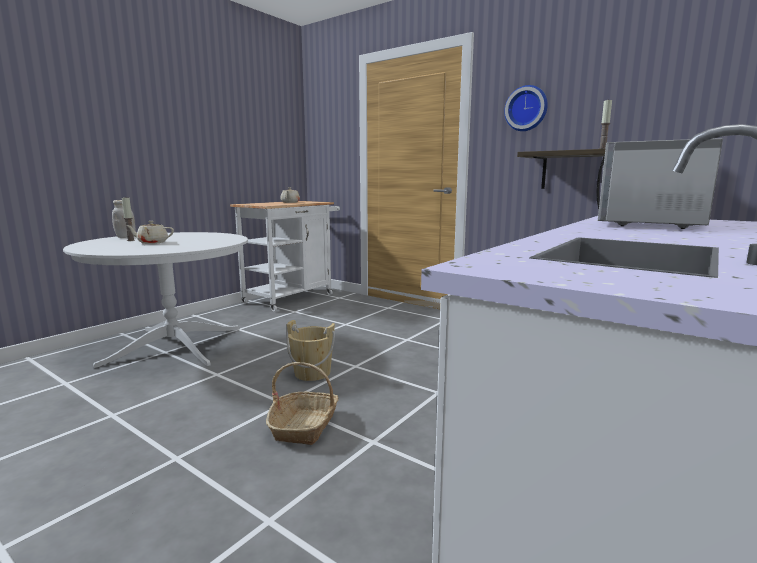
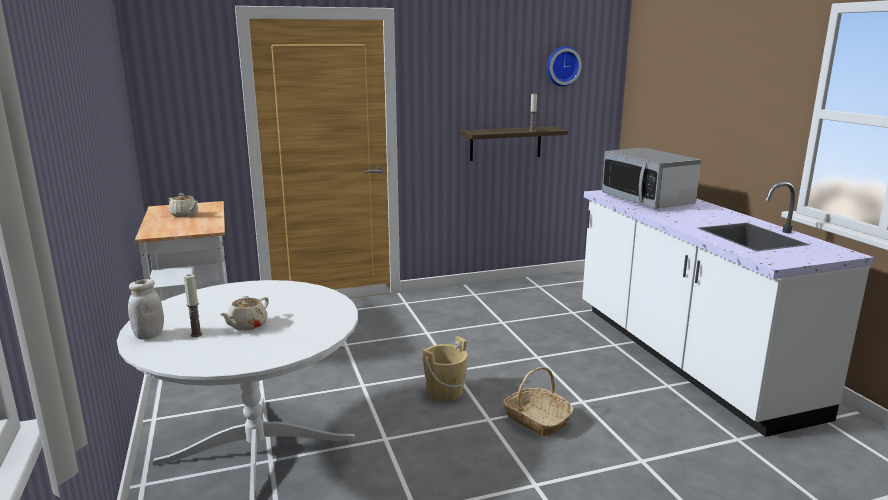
camera: 55 degrees left, 5 degrees up
wall clock [504,85,548,131] -> wall clock moved to [547,46,582,87]

